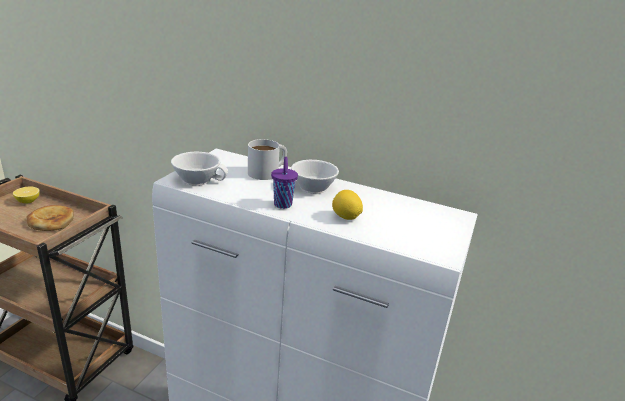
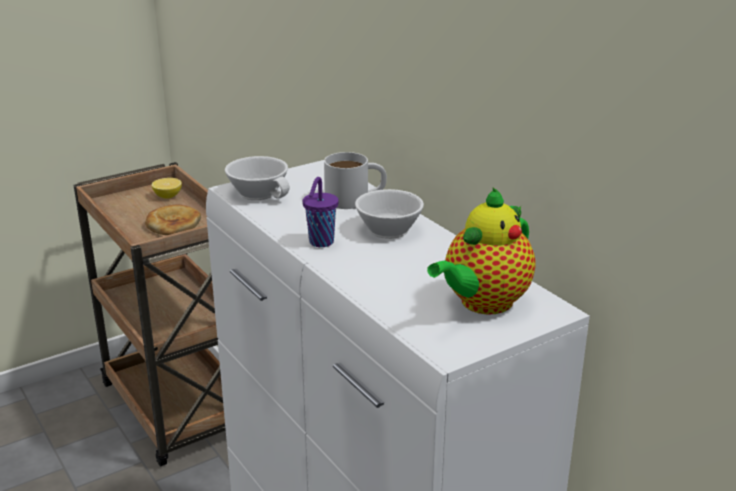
camera: 35 degrees right, 0 degrees up
lemon [332,190,363,220] -> none
none -> teapot [427,188,536,314]

